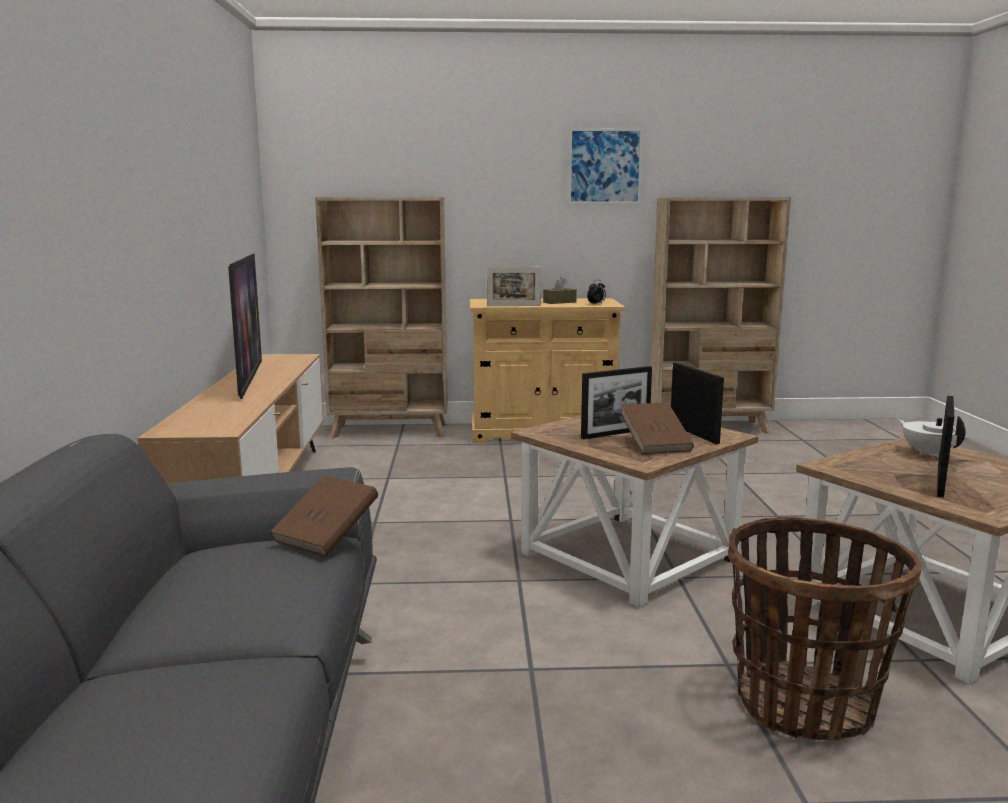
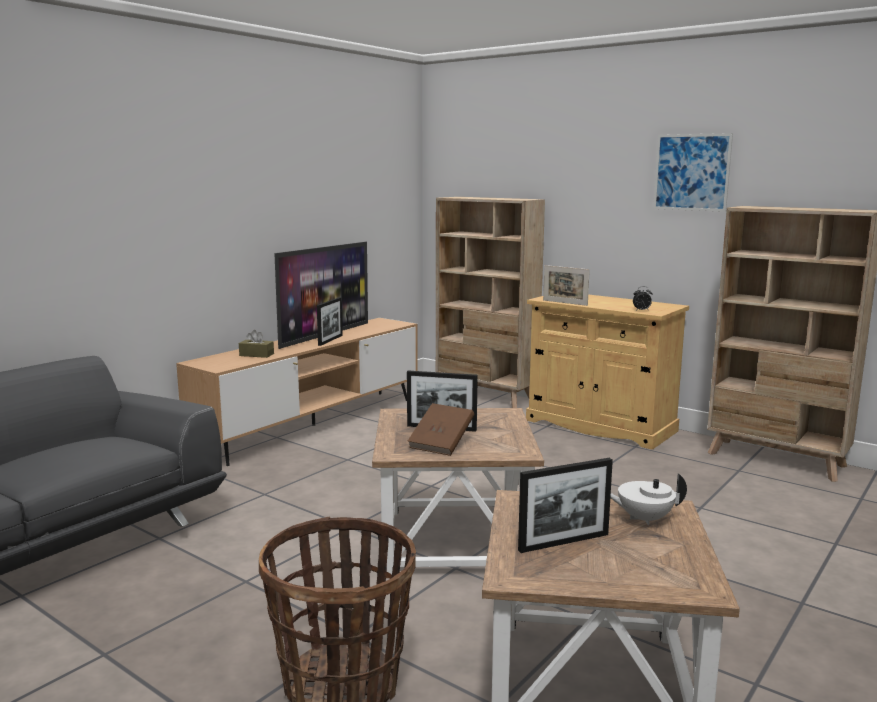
camera: 40 degrees right, 0 degrees up
brown book [270,476,378,556] -> none
brown tissue box [543,277,577,304] -> brown tissue box moved to [239,330,274,358]
picture frame [671,363,724,444] -> picture frame moved to [317,297,343,346]
white teapot [897,416,966,457] -> white teapot turned 105 degrees counterclockwise [610,473,687,525]

